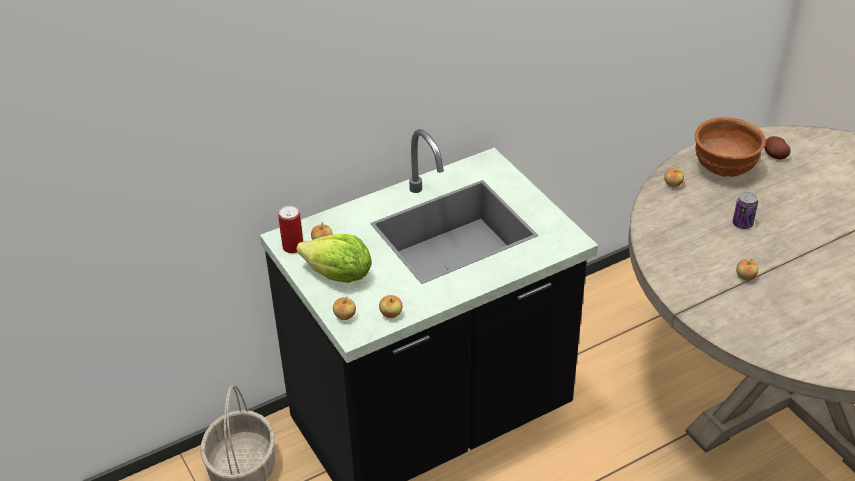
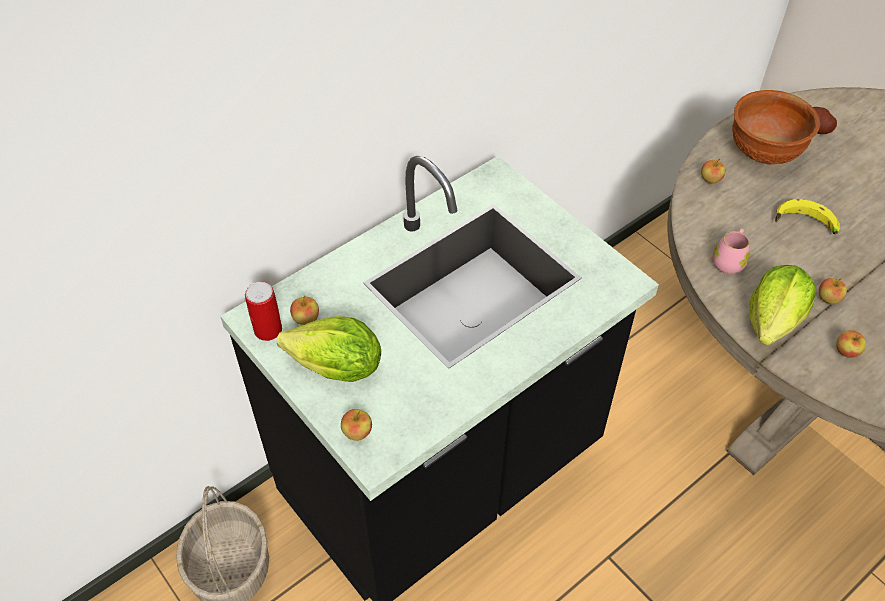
camera: 10 degrees left, 10 degrees up
apple [379,295,402,318] -> apple moved to [836,330,866,358]
can [733,192,758,229] -> banana [775,199,840,235]
none -> pink mug [712,228,750,274]
none -> lettuce [749,265,816,345]

